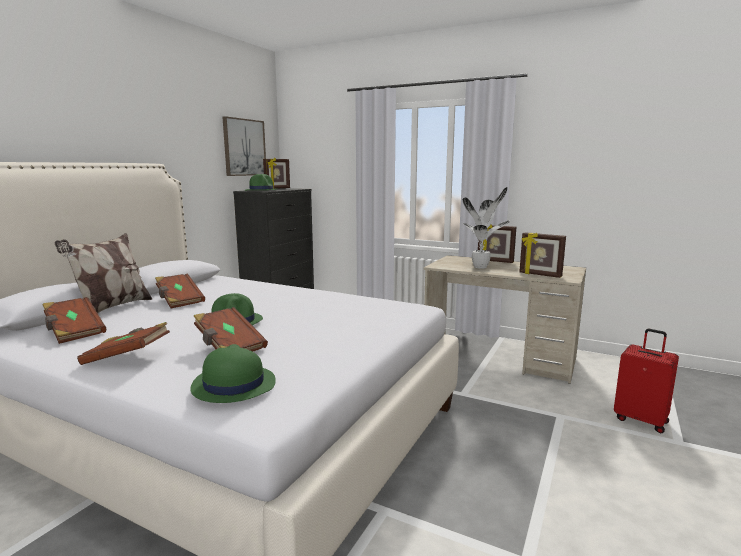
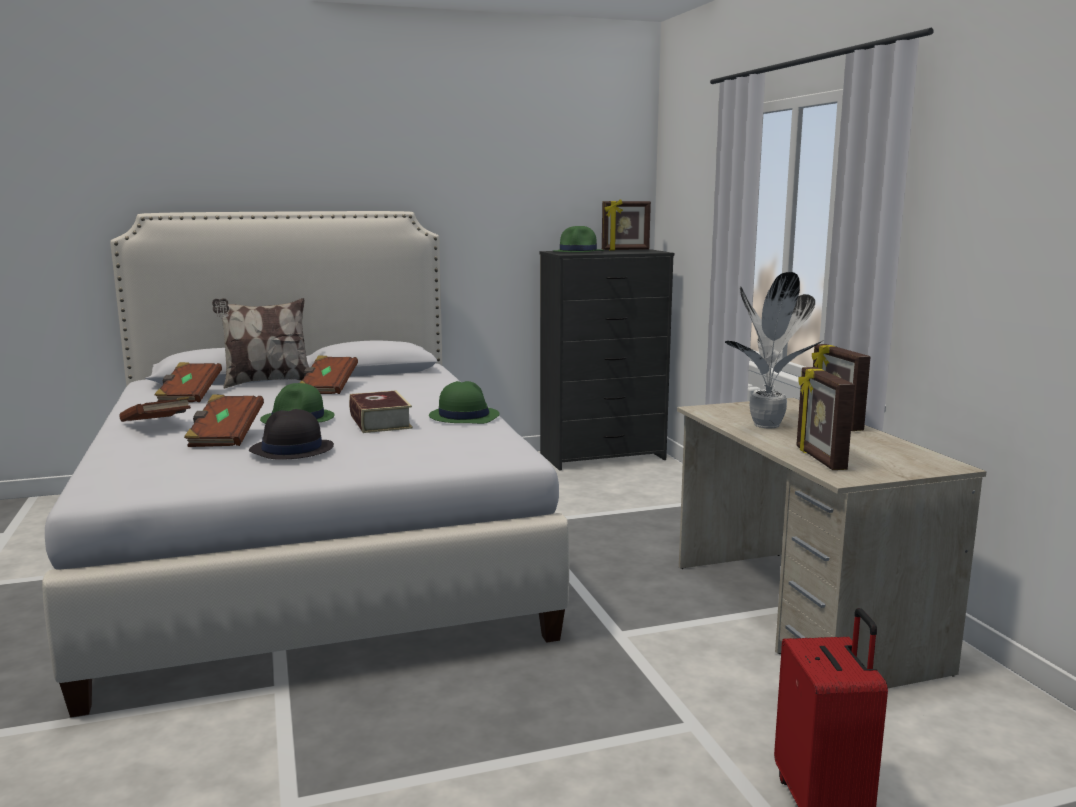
camera: 45 degrees right, 0 degrees up
green hat [190,344,276,403] -> green hat moved to [429,381,500,424]
picture [223,116,266,176] -> none
none -> black hat [249,409,334,460]
none -> book [349,390,413,433]

